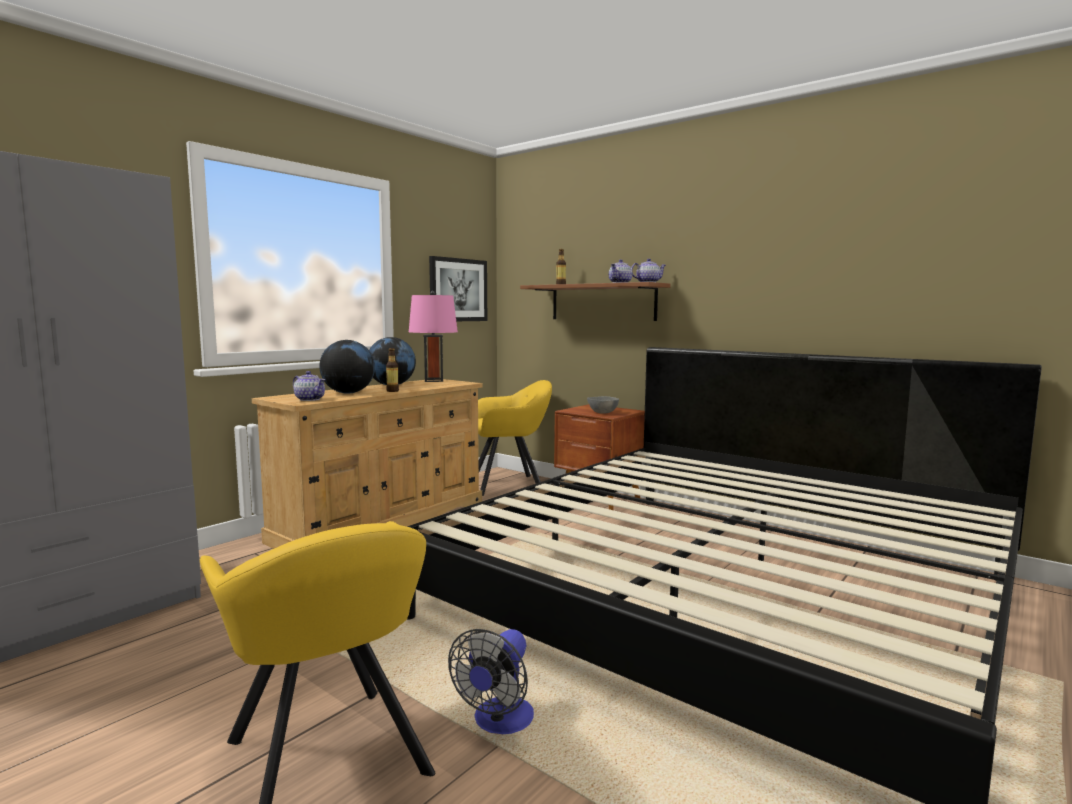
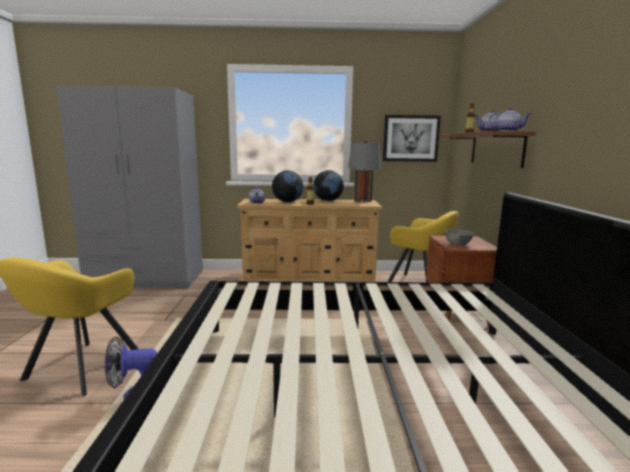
camera: 50 degrees right, 5 degrees up
pink table lamp [409,291,458,382] -> grey table lamp [348,140,381,203]

